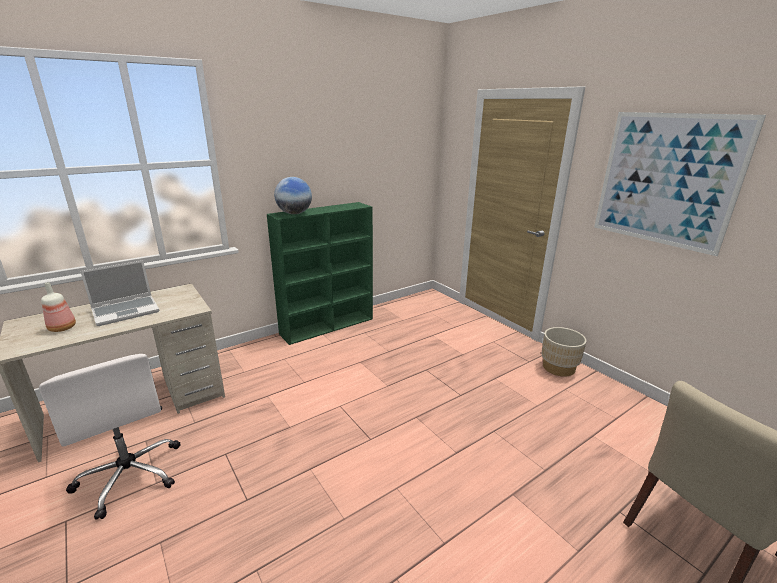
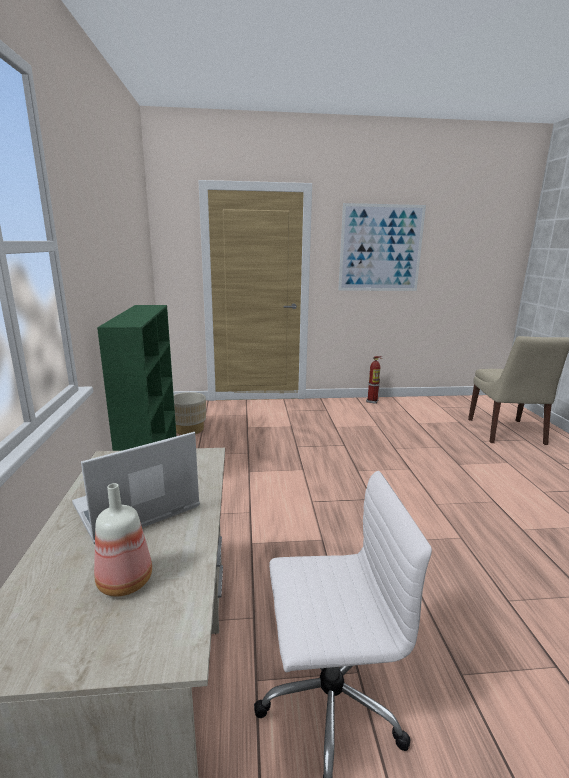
camera: 60 degrees left, 5 degrees down
laptop [80,260,160,326] -> laptop turned 120 degrees counterclockwise [72,432,200,544]
globe [274,177,312,214] -> none
beige planter [542,327,587,377] -> beige planter moved to [174,392,206,435]
none -> fire extinguisher [366,356,383,404]

